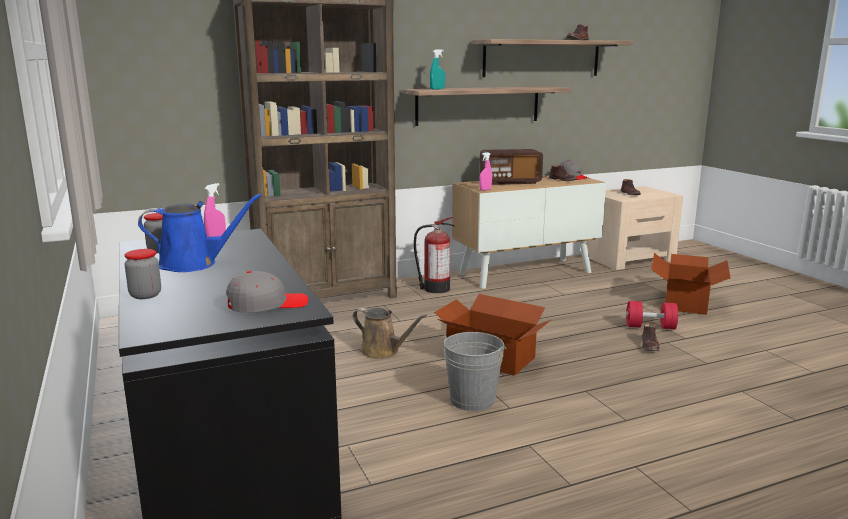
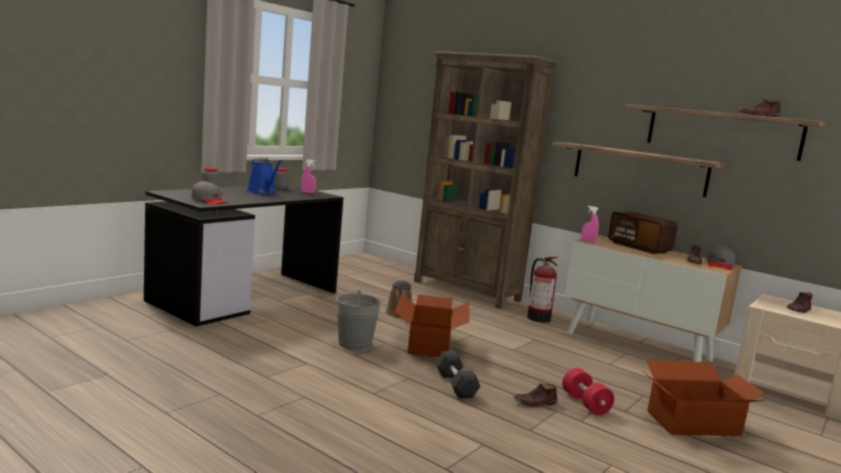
camera: 60 degrees right, 5 degrees down
turquoise spray bottle [430,49,445,90] -> none
none -> grey dumbbell [435,351,481,399]

